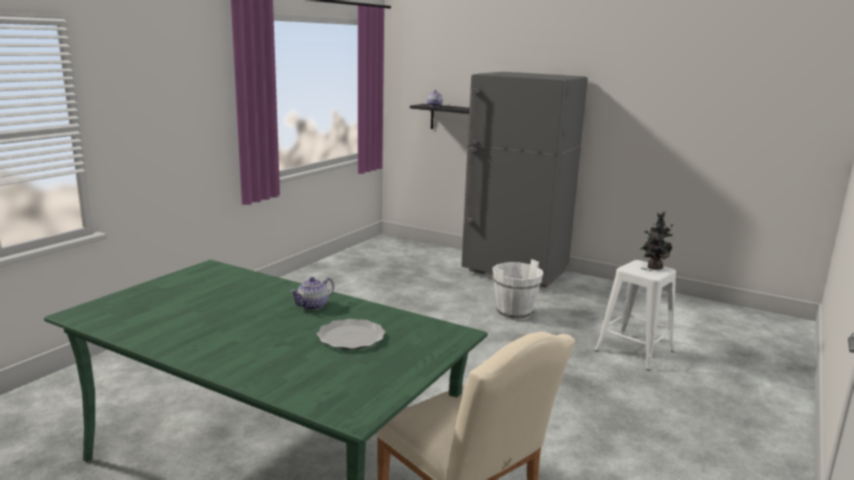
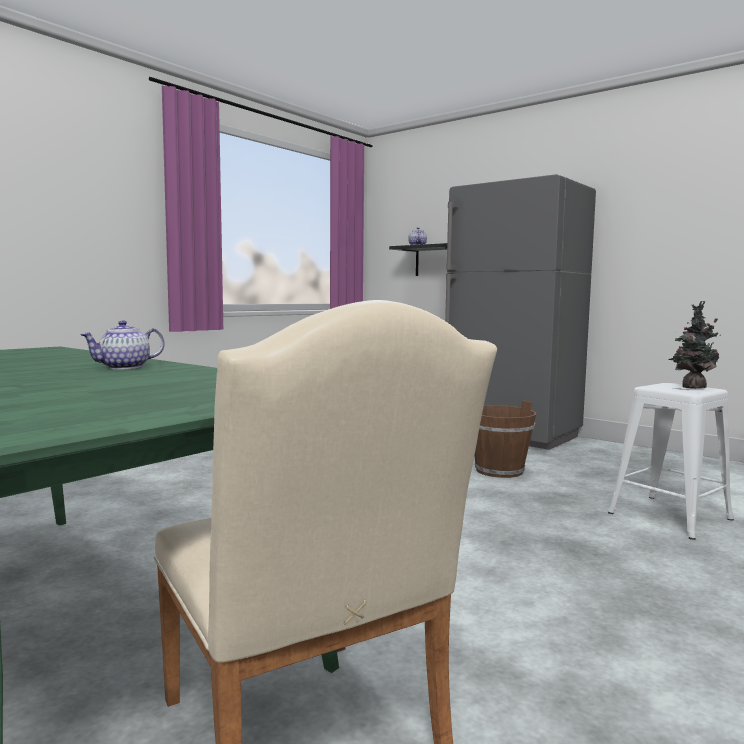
camera: 10 degrees right, 10 degrees down
plate [317,319,386,349] -> none
white bucket [492,259,543,320] -> brown bucket [474,400,536,478]

